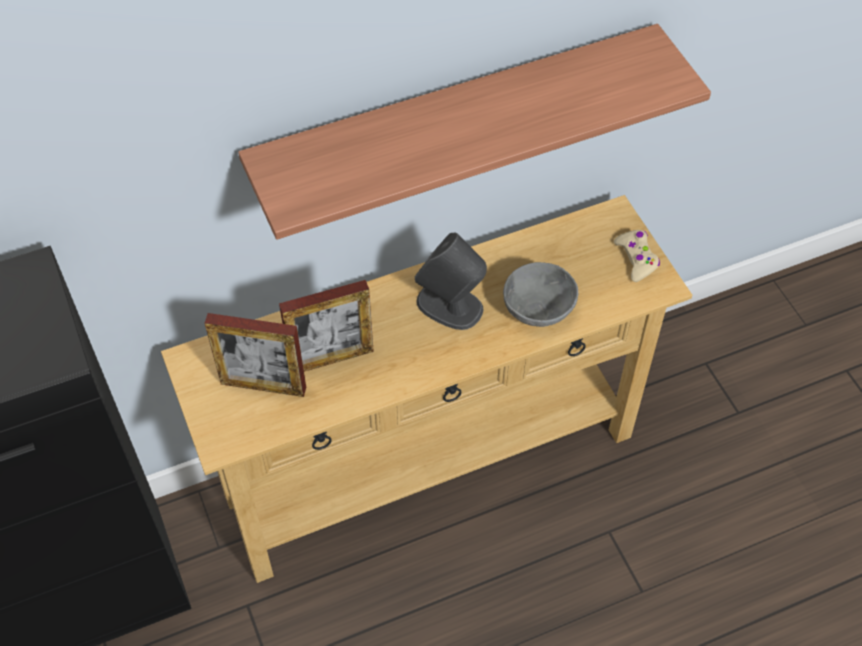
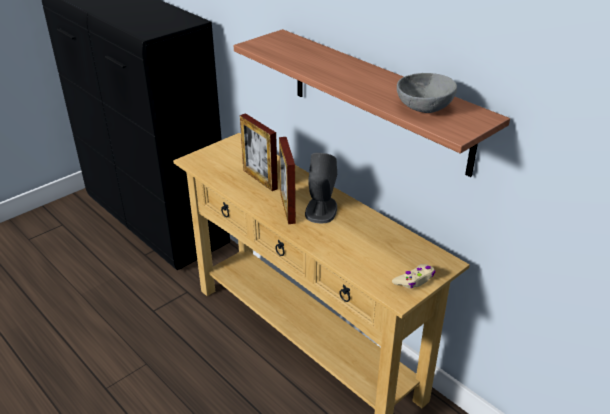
camera: 70 degrees right, 20 degrees down
picture frame [205,313,306,397] -> picture frame moved to [279,137,296,224]
grey bowl [503,262,578,327] -> grey bowl moved to [397,73,457,113]

